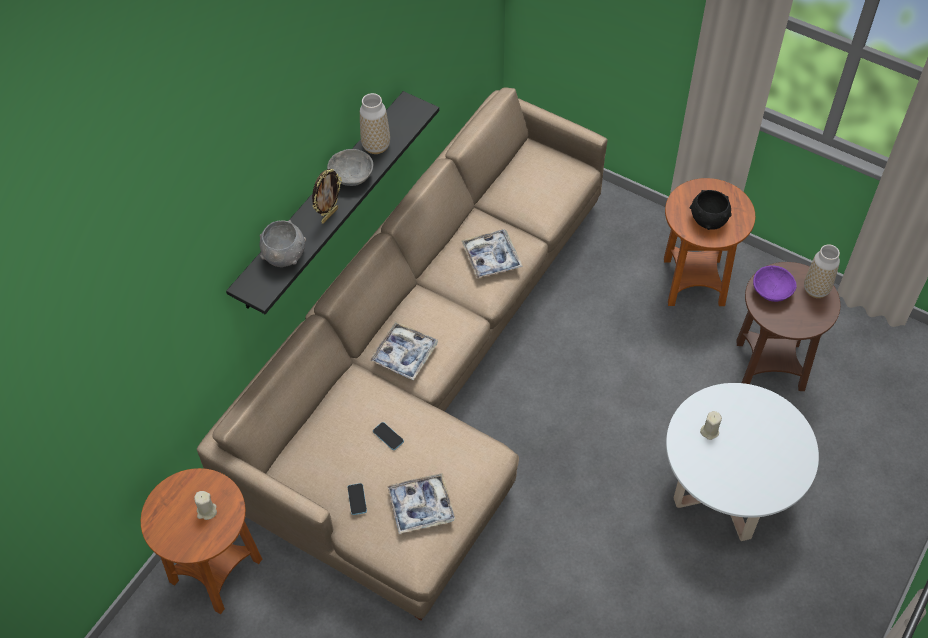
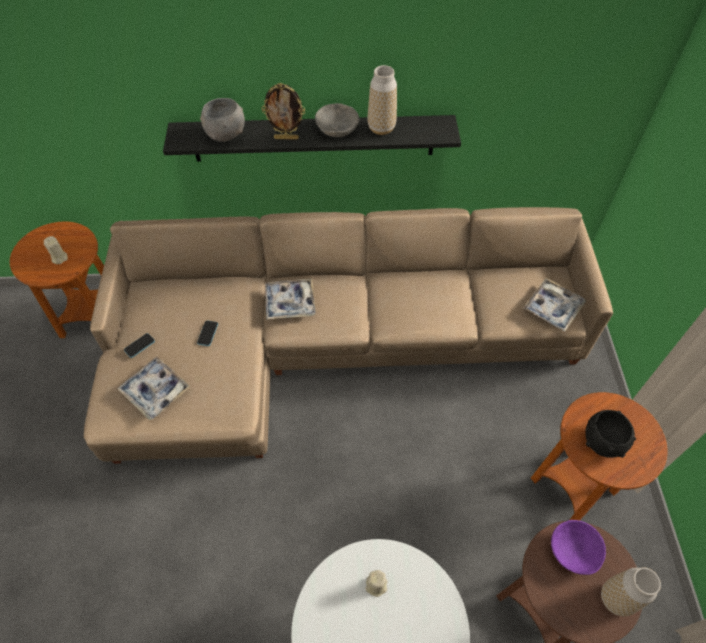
camera: 55 degrees right, 0 degrees up
tray [461,229,523,279] -> tray moved to [523,278,586,332]

